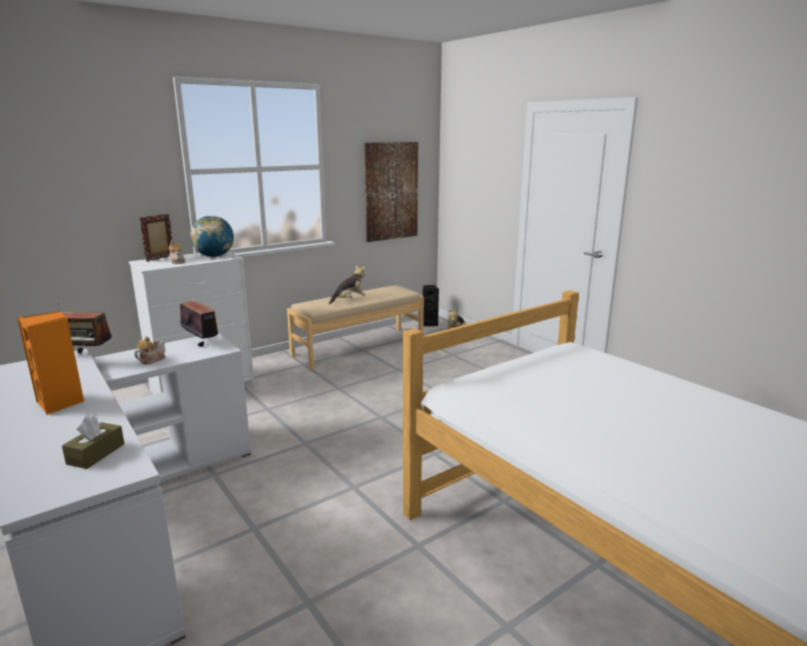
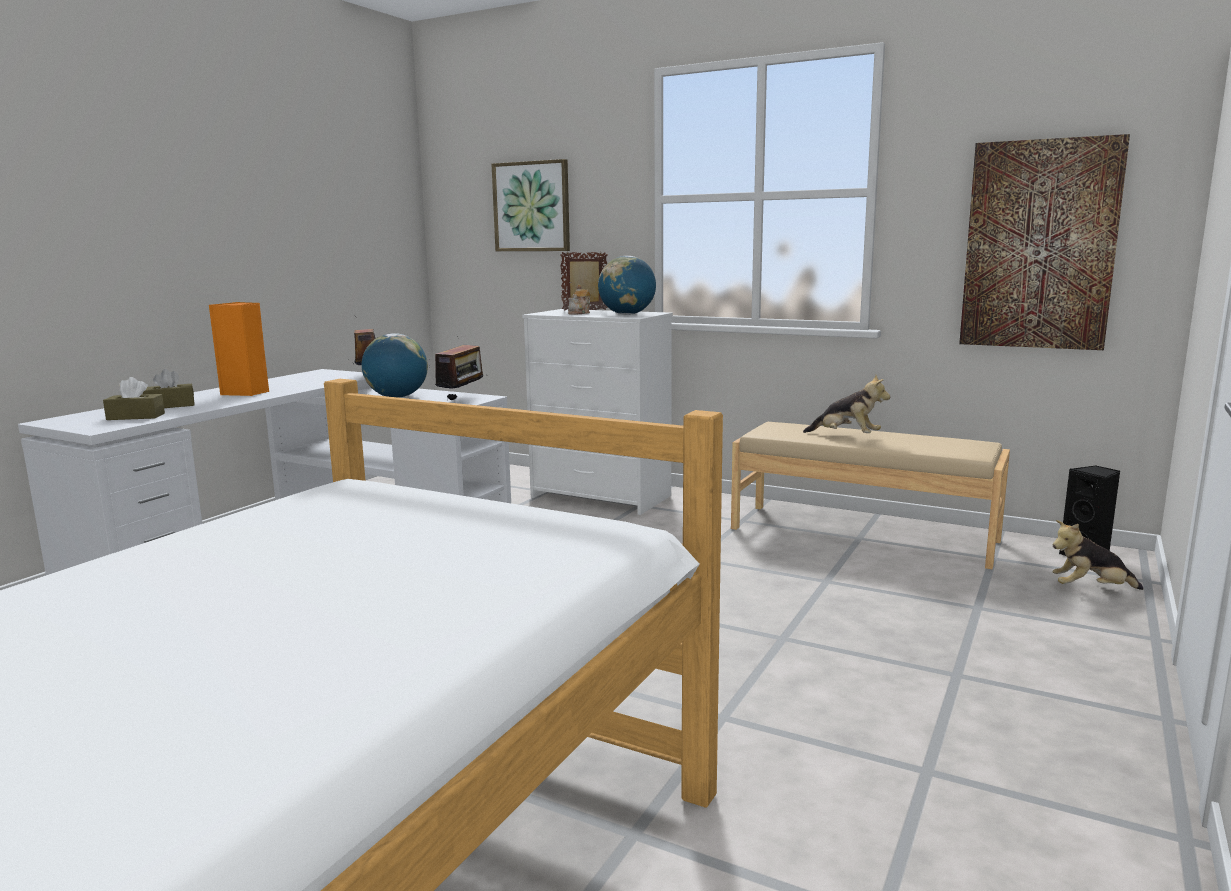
camera: 65 degrees right, 5 degrees down
teapot [135,336,166,364] -> globe [362,333,428,398]
none -> brown tissue box [143,369,194,408]
none -> picture [492,159,570,251]

